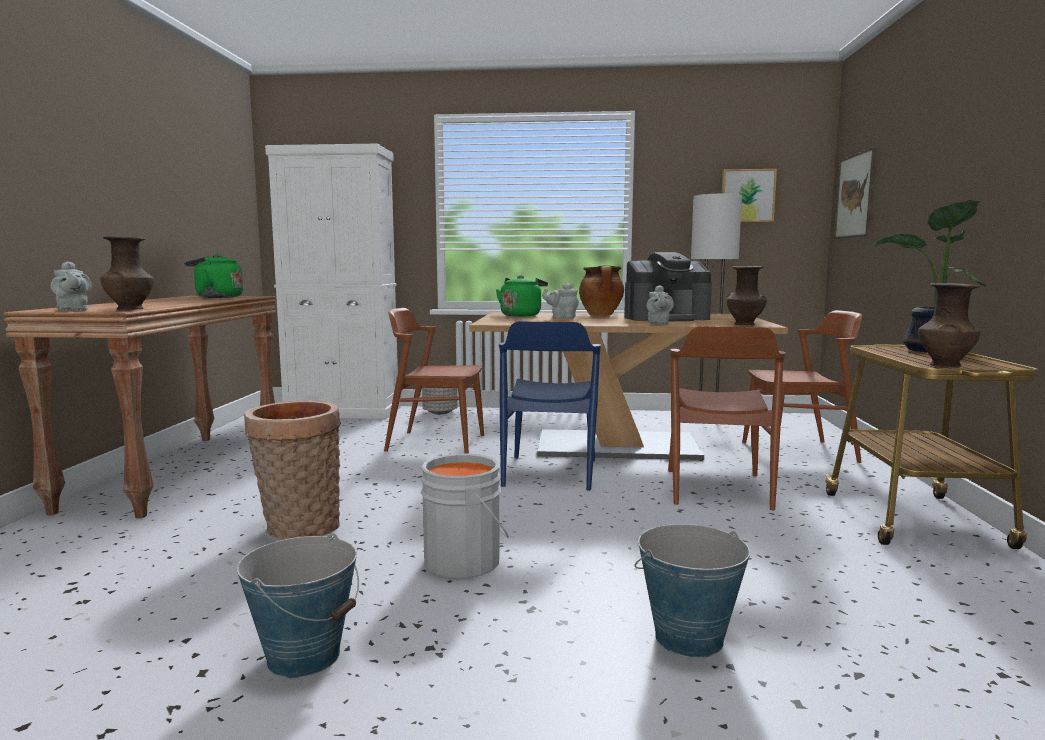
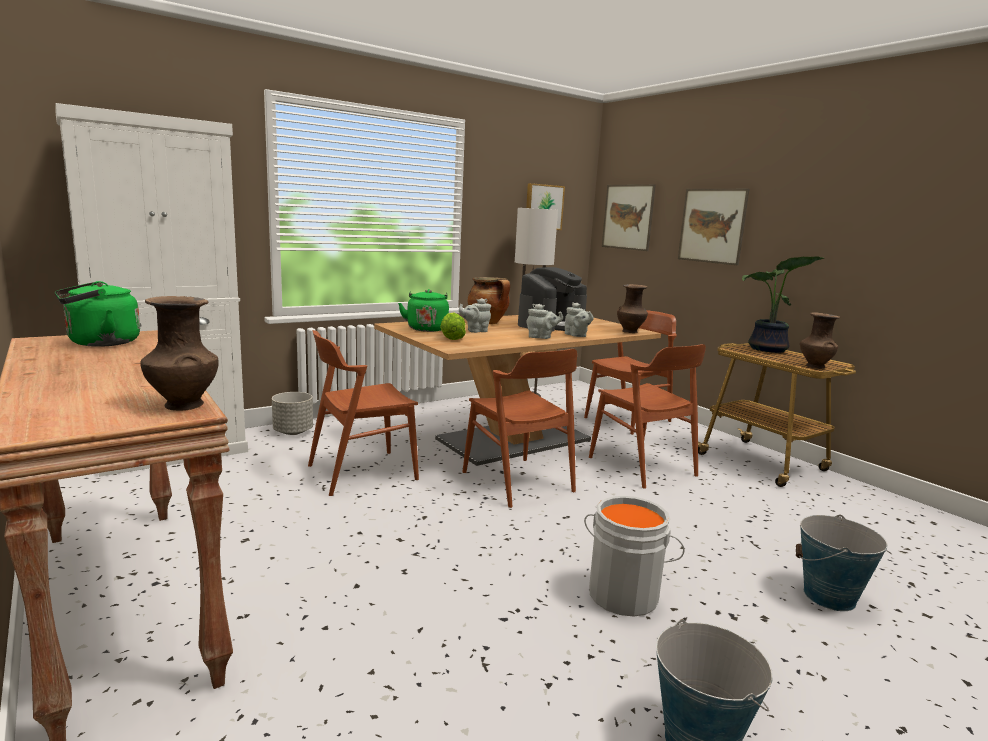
camera: 40 degrees left, 5 degrees up
grey teapot [51,261,92,311] -> grey teapot moved to [527,304,563,339]
basket [244,400,341,539] -> none
blue chair [499,321,601,491] -> brown chair [463,349,577,508]
none -> lettuce [440,312,466,340]
none -> picture [678,189,750,266]

